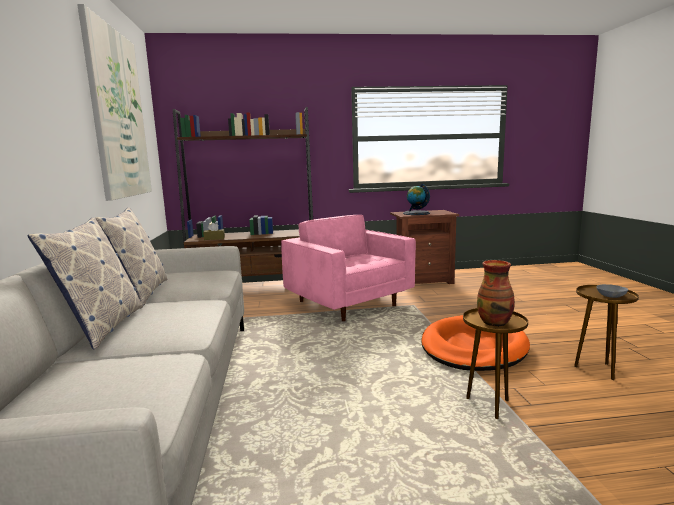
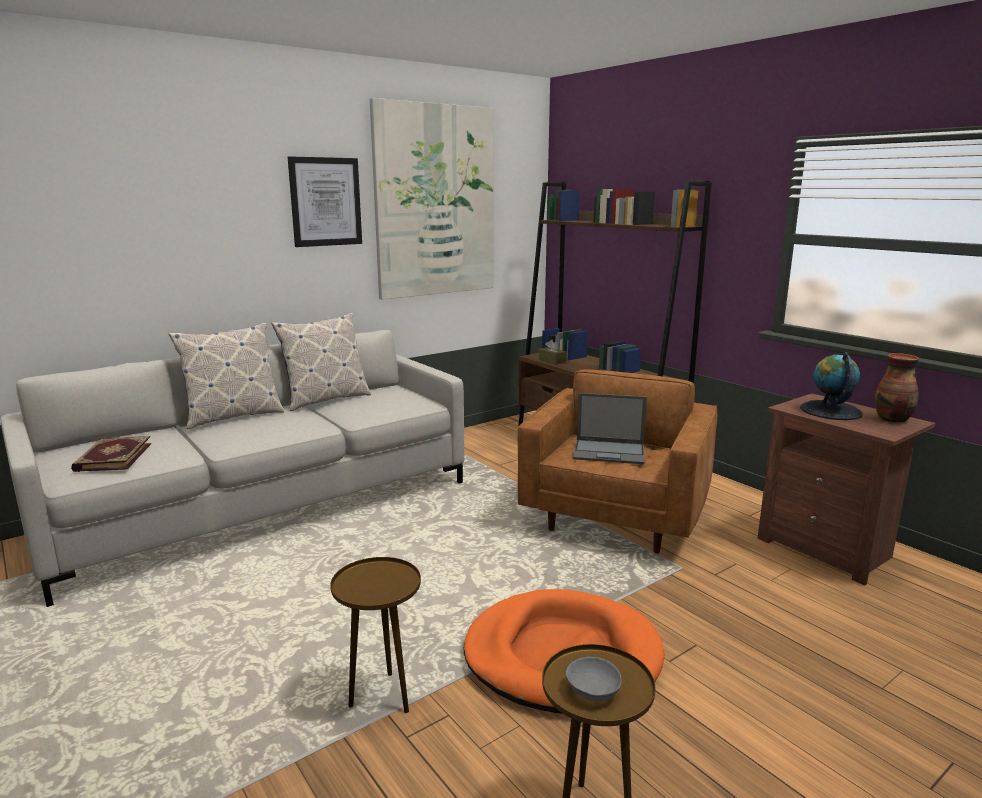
camera: 60 degrees right, 5 degrees up
pink armchair [281,215,416,321] -> brown armchair [518,369,717,554]
vase [477,260,515,327] -> vase moved to [875,353,919,422]
none -> book [71,436,151,472]
none -> picture [288,156,362,247]
none -> laptop [573,393,647,464]

